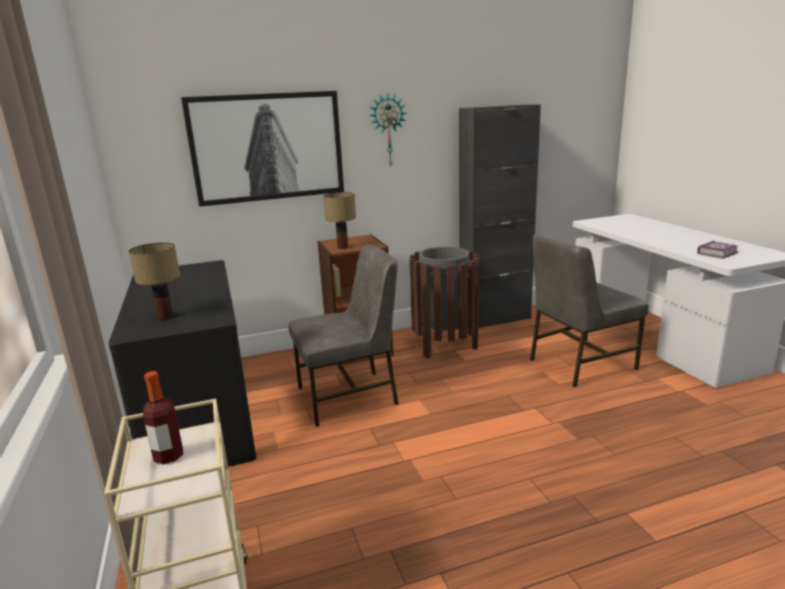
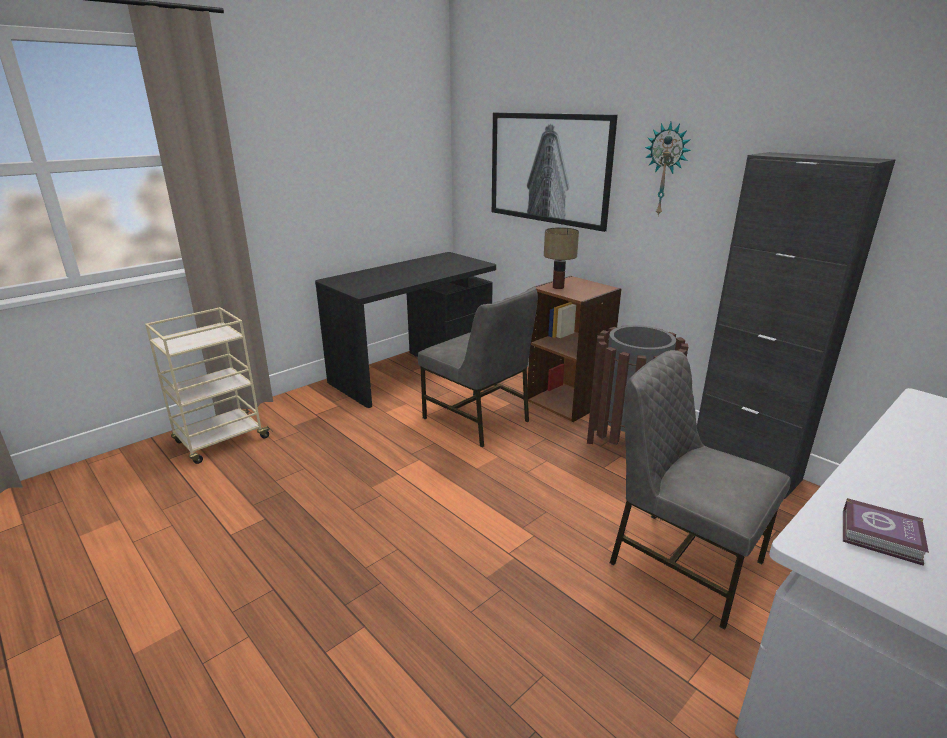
camera: 65 degrees right, 5 degrees up
table lamp [129,243,180,320] -> none
bottle [143,371,183,465] -> none

